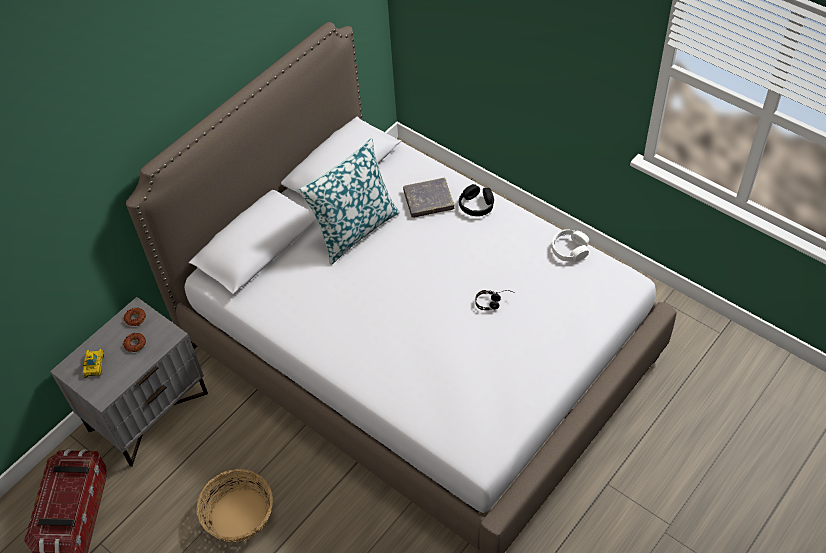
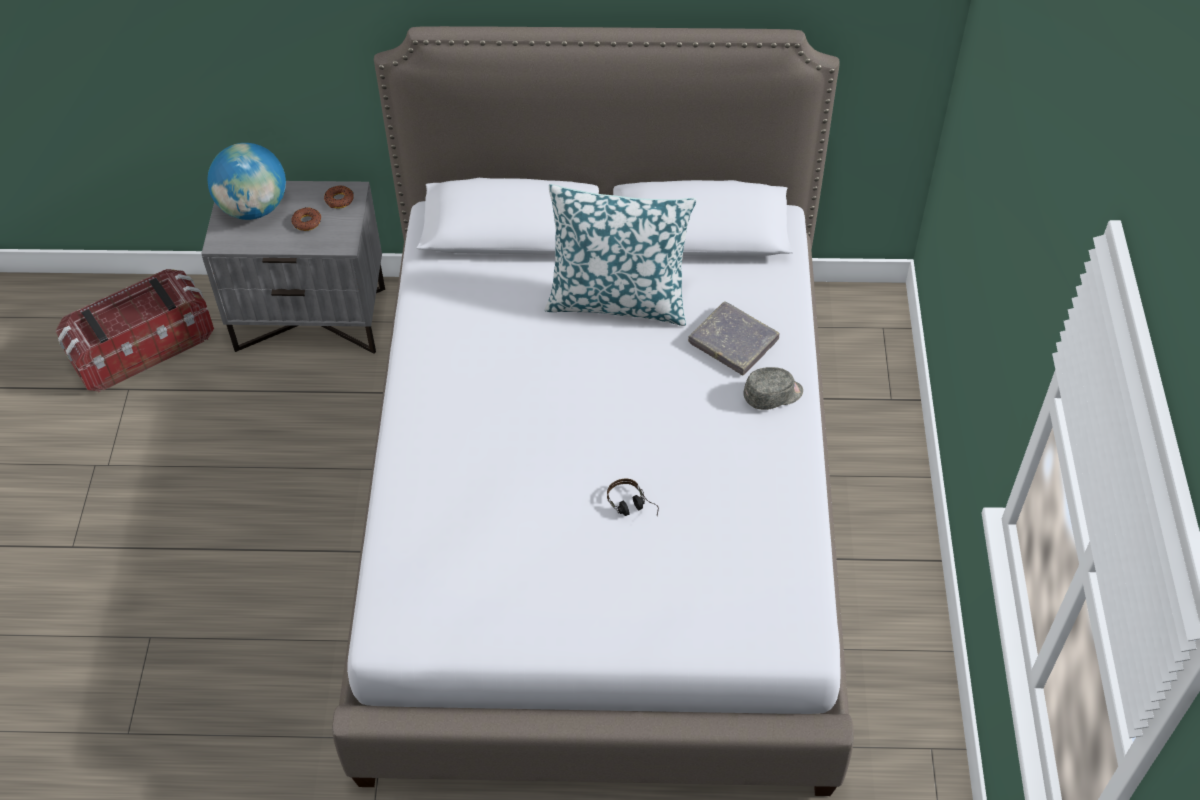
camera: 50 degrees right, 0 degrees up
toy car [83,349,104,378] -> globe [208,143,286,220]
basket [197,469,273,542] -> none
black headphones [459,184,494,216] -> grey cap [743,367,803,410]
white headphones [552,229,589,261] -> none

